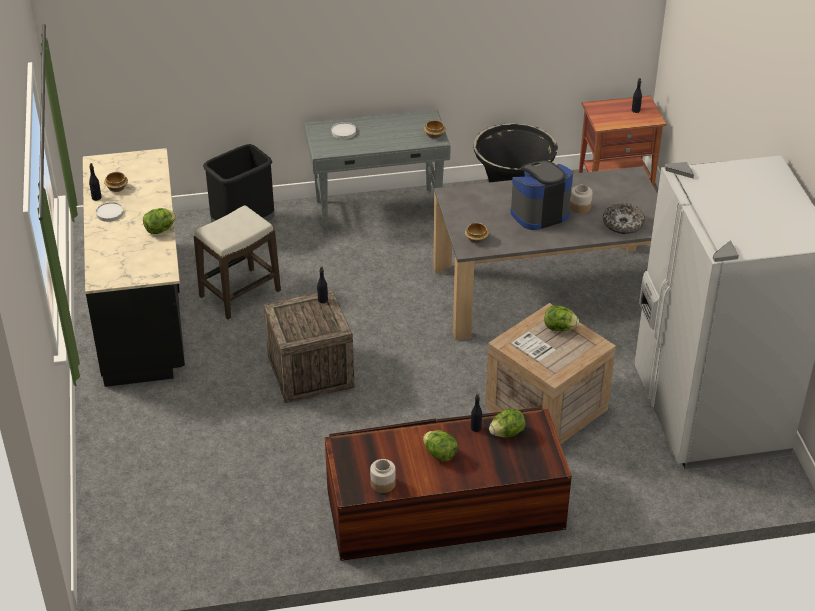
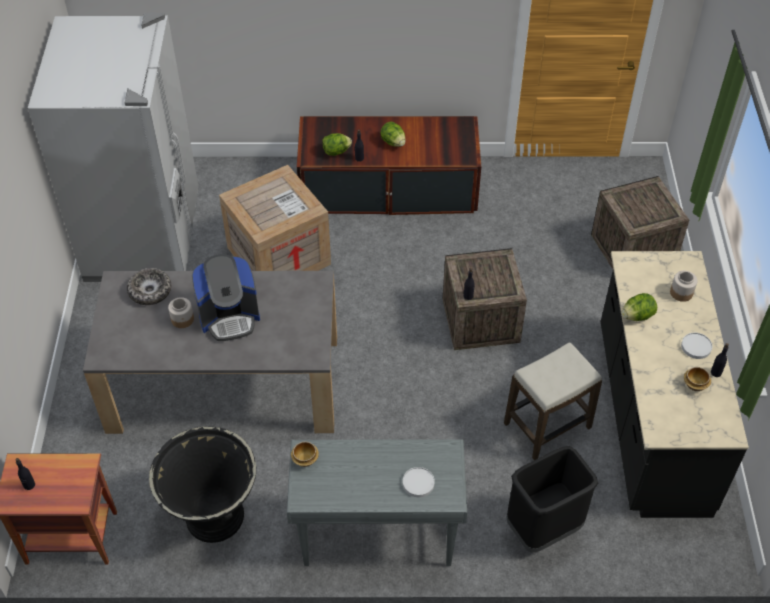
camera: 170 degrees left, 10 degrees up
jar [370,459,396,493] -> jar moved to [670,271,697,302]
bowl [465,223,489,244] -> none
lettuce [544,306,579,332] -> none
none -> crate [591,176,689,269]

